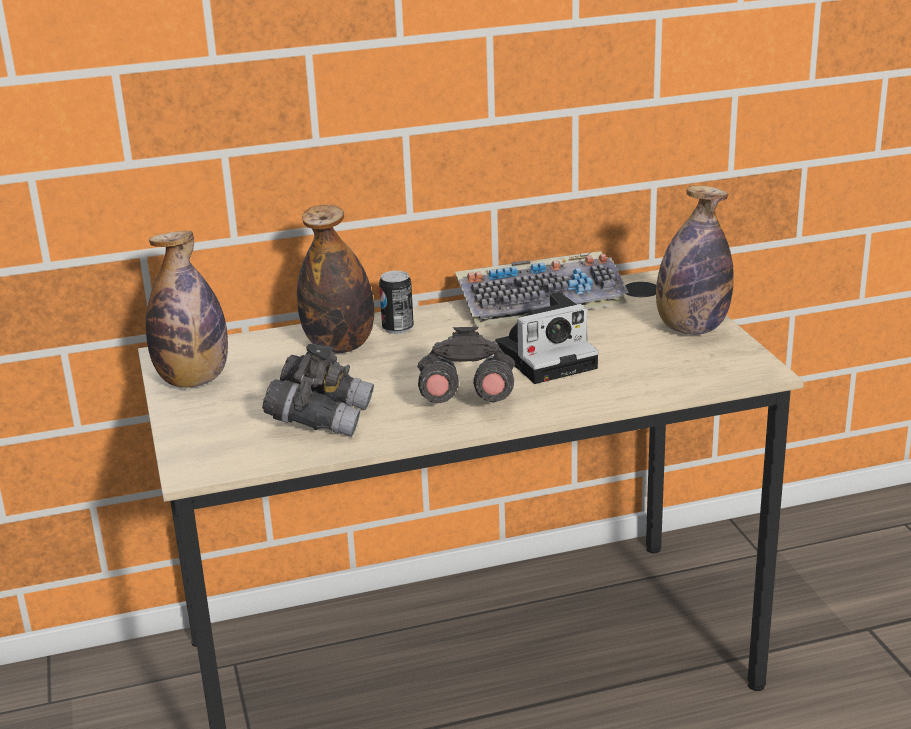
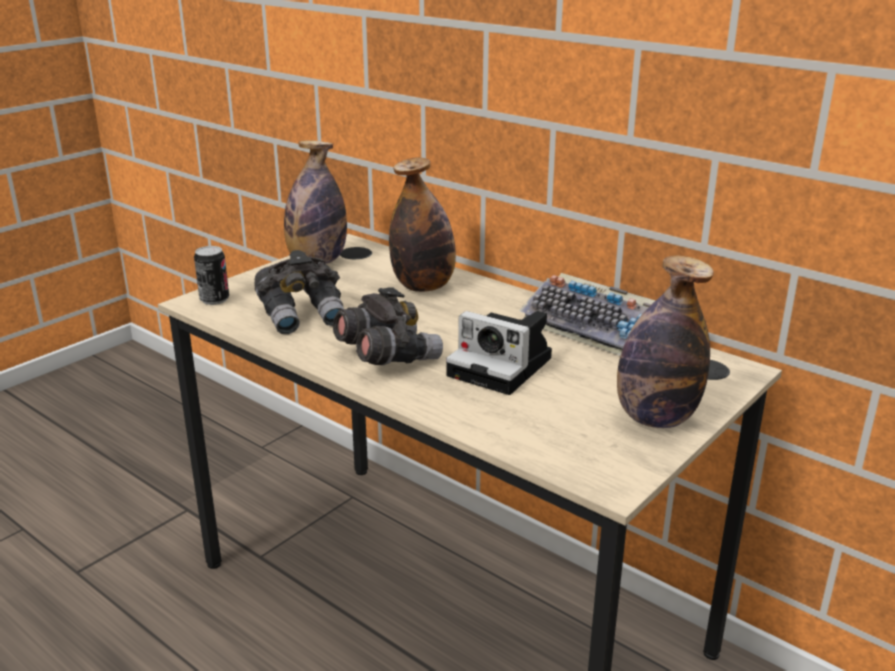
camera: 55 degrees right, 0 degrees up
can [379,271,414,334] -> can moved to [194,246,229,305]

